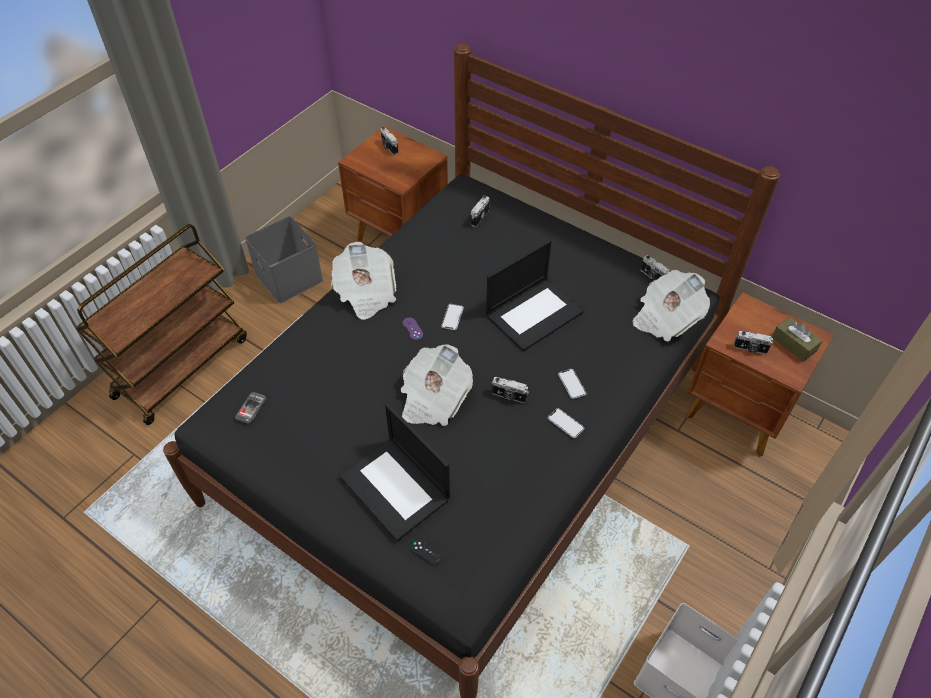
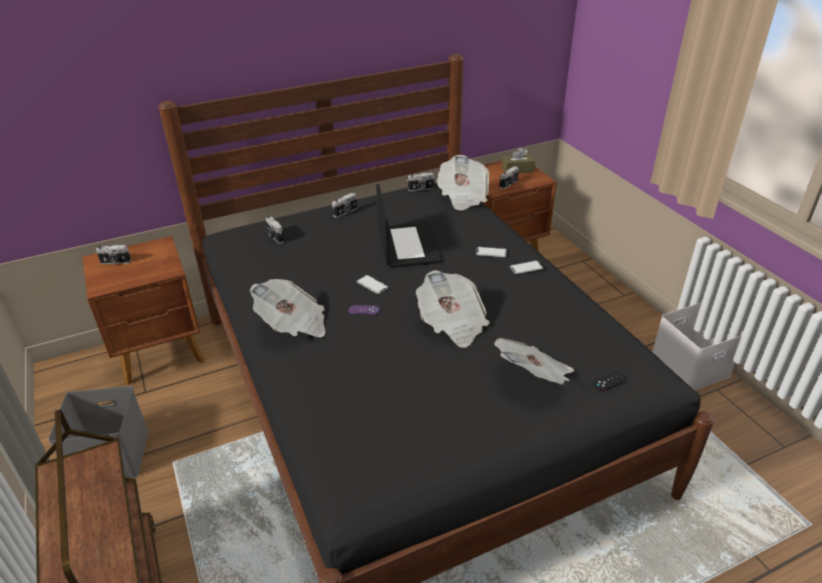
camera: 60 degrees left, 15 degrees down
phone [235,392,266,424] -> none
laptop [339,403,450,541] -> newspaper [494,338,574,385]
camera [491,377,529,403] -> camera moved to [332,193,357,218]

